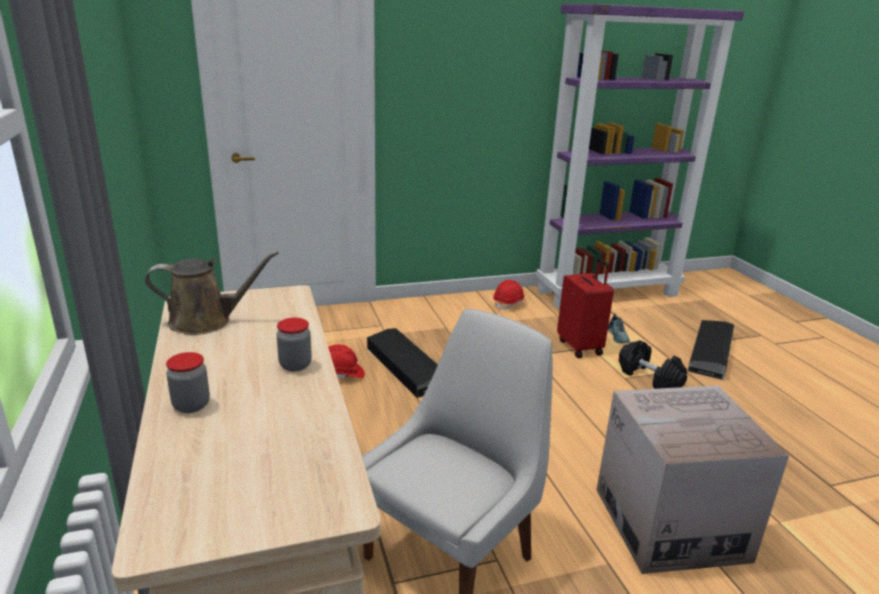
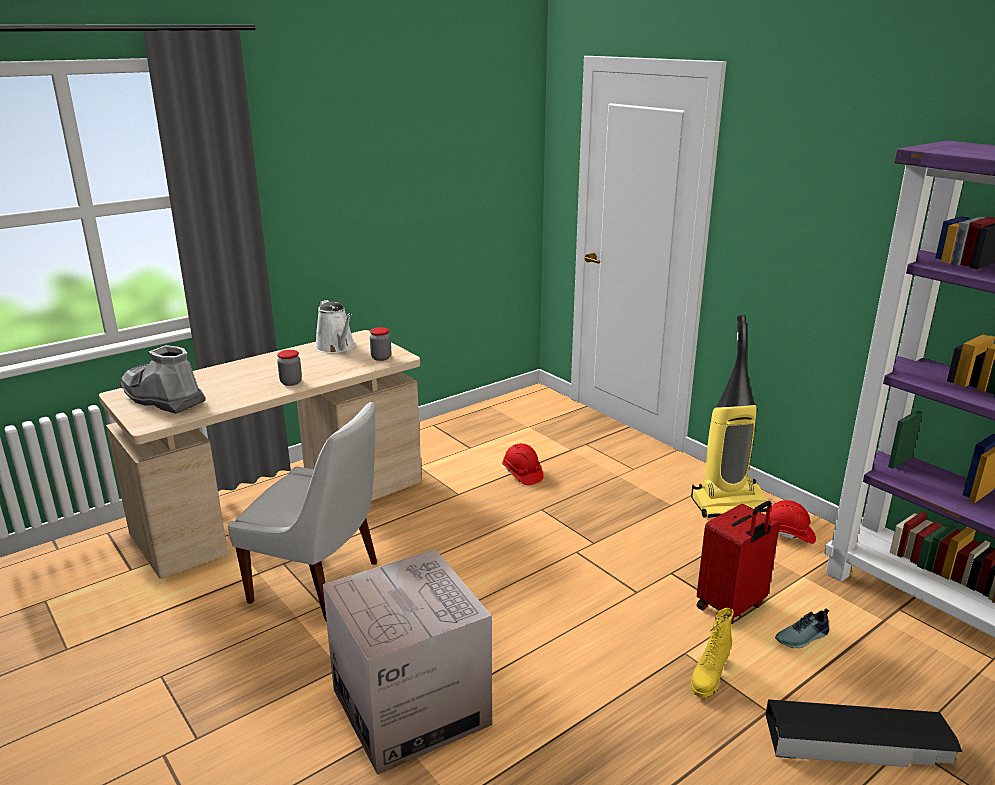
camera: 70 degrees right, 0 degrees up
brown watering can [145,251,279,335] -> white watering can [315,300,355,353]
jar [166,352,210,413] -> jar moved to [370,327,391,361]
black storage box [367,328,438,398] -> none
black dumbbell [619,340,687,389] -> yellow boot [691,608,734,698]
none -> grey boot [120,345,205,414]
none -> vacuum cleaner [691,315,767,518]

